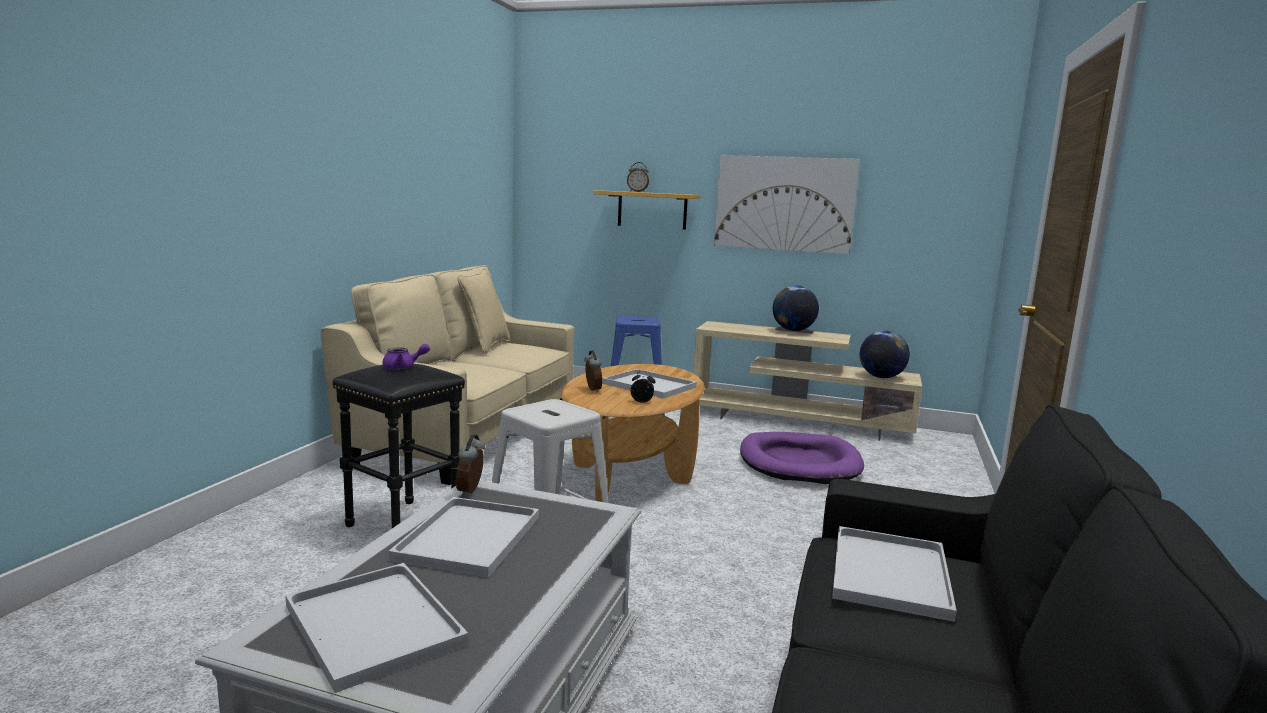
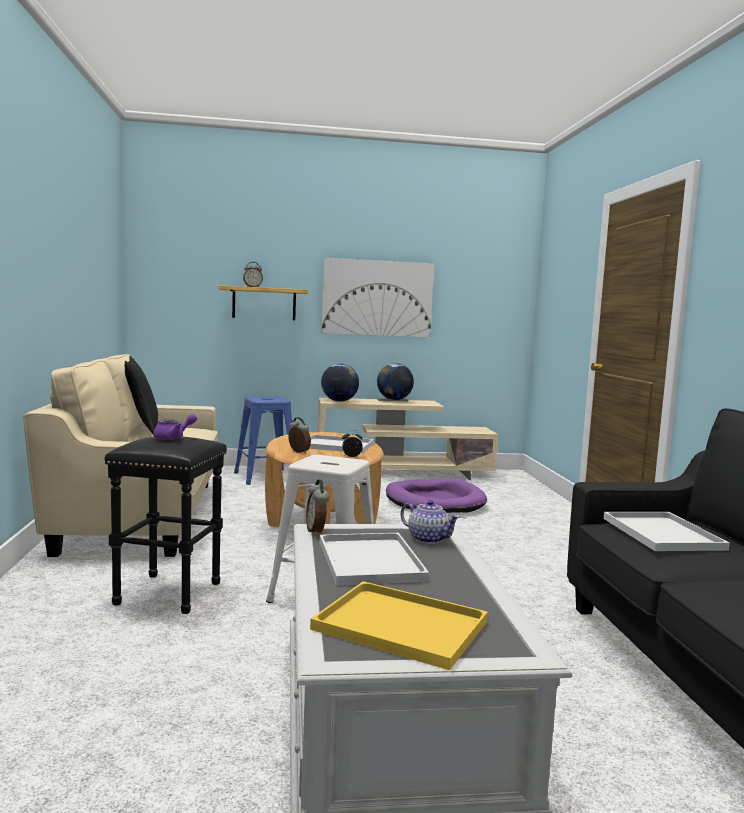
camera: 25 degrees left, 5 degrees down
white tray [285,563,468,693] -> yellow tray [310,581,488,670]
beige pillow [457,268,510,354] -> black pillow [125,356,158,434]
globe [860,330,910,378] -> globe moved to [321,363,359,402]
none -> teapot [401,500,460,544]

